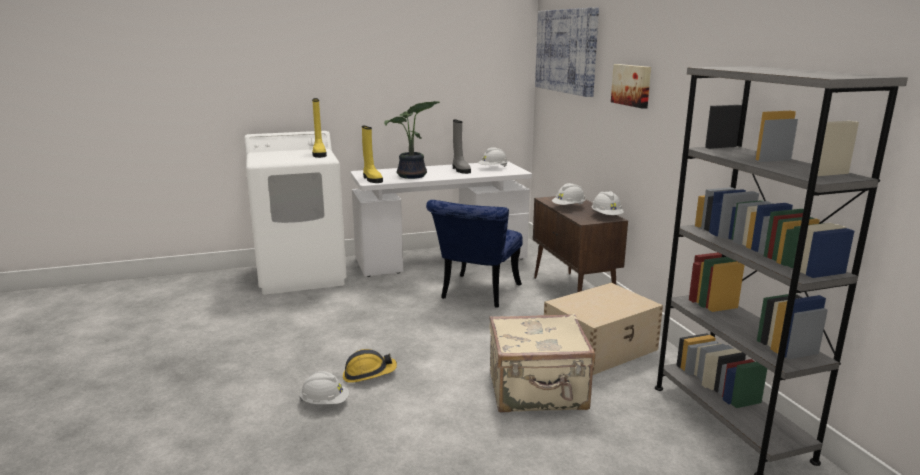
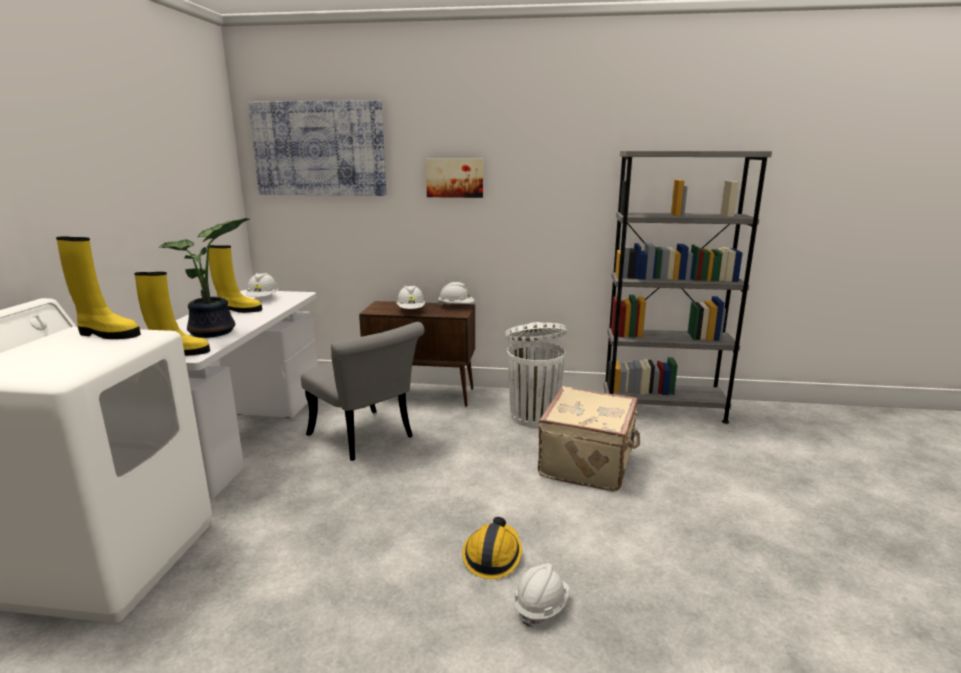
camera: 65 degrees left, 0 degrees up
blue chair [426,200,523,308] -> grey chair [301,322,425,461]
grey boot [453,120,471,174] -> yellow boot [207,245,262,313]
beige storage box [544,283,663,375] -> white trash can [505,322,567,427]

